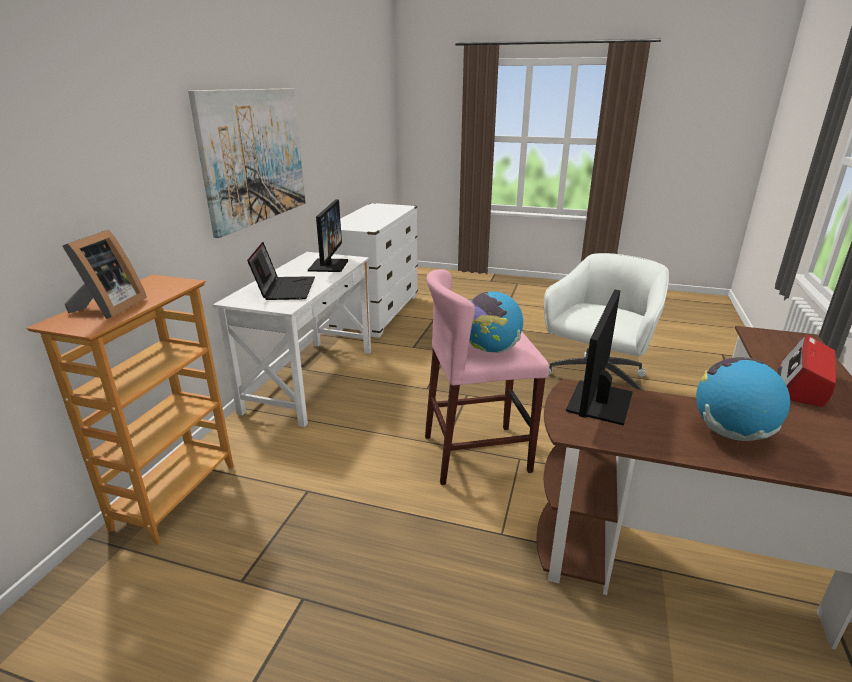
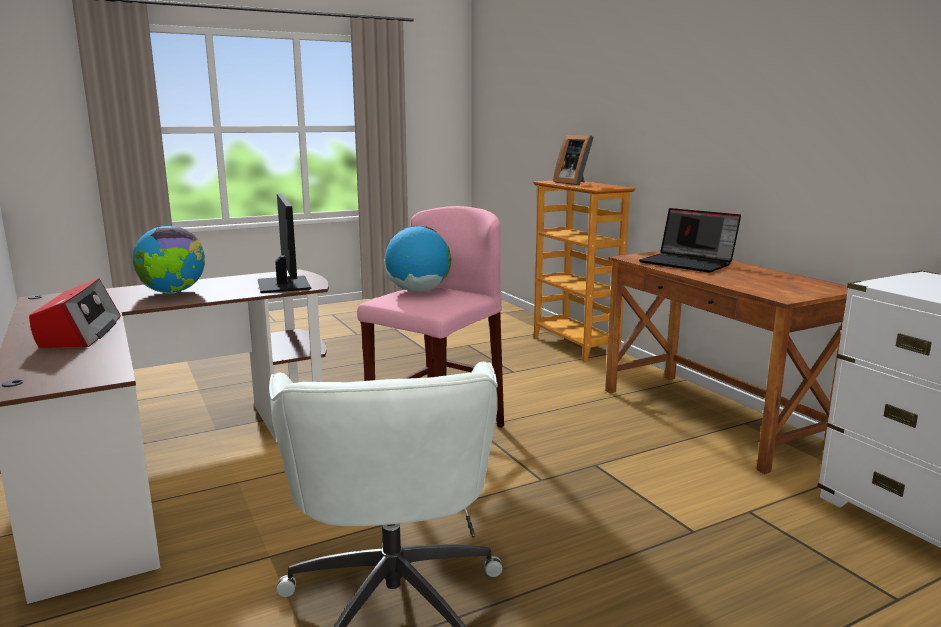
camera: 135 degrees right, 10 degrees down
picture [188,88,305,238] -> none
white desk [213,252,371,427] -> brown desk [605,251,848,474]
monitor [308,199,348,272] -> none

